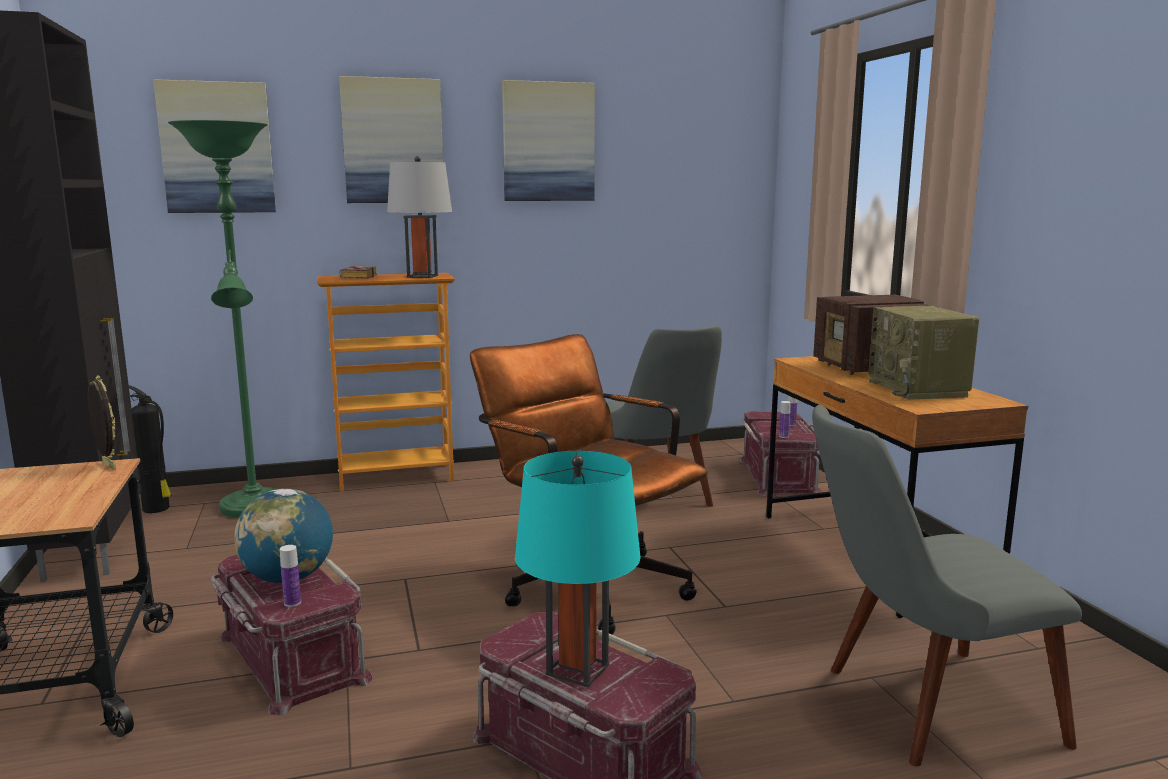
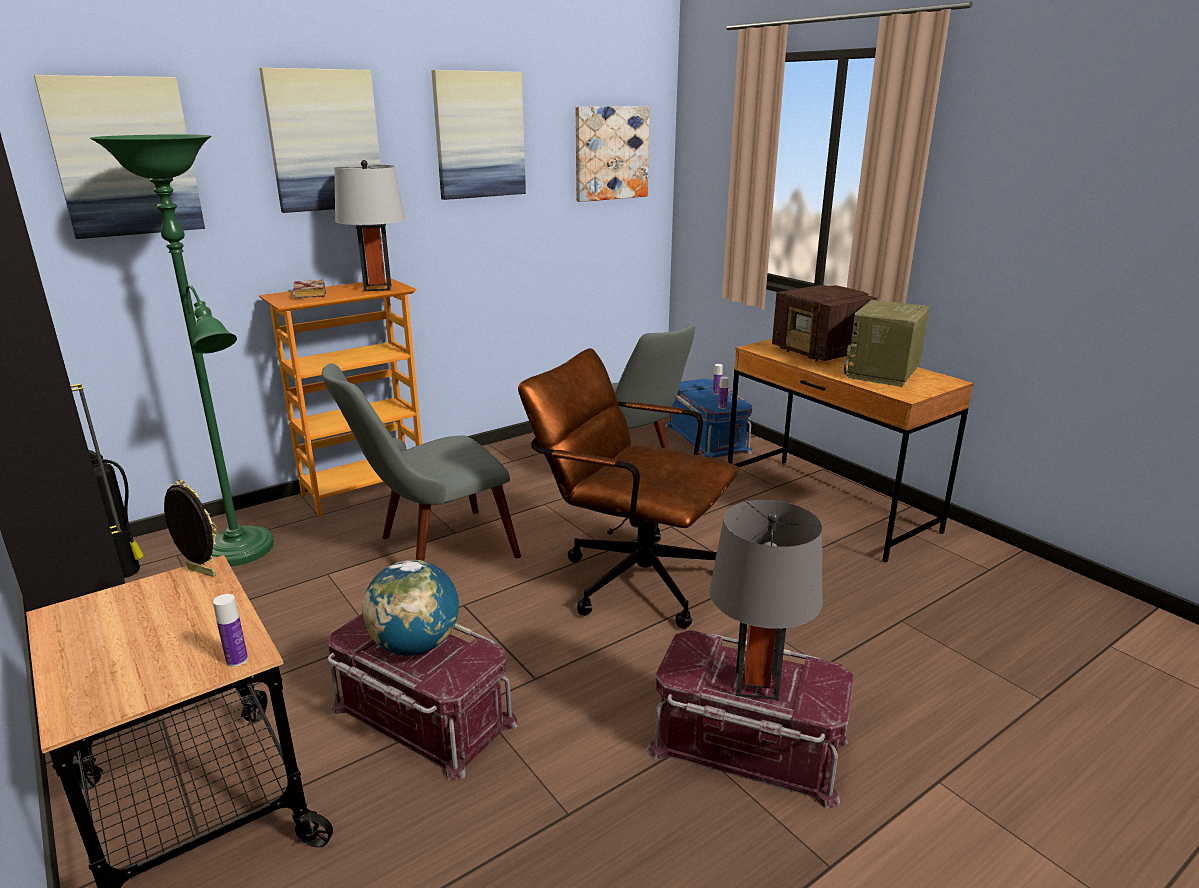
camera: 20 degrees left, 10 degrees up
bottle [280,545,301,607] -> bottle moved to [213,594,248,667]
turquoise table lamp [515,451,641,687] -> grey table lamp [709,500,822,700]
red storage box [739,411,821,496] -> blue storage box [665,379,754,458]
grey chair [812,405,1082,766] -> grey chair moved to [322,363,521,561]
radio [868,306,979,400] -> radio turned 60 degrees clockwise [844,300,929,387]
none -> picture [575,106,650,202]

